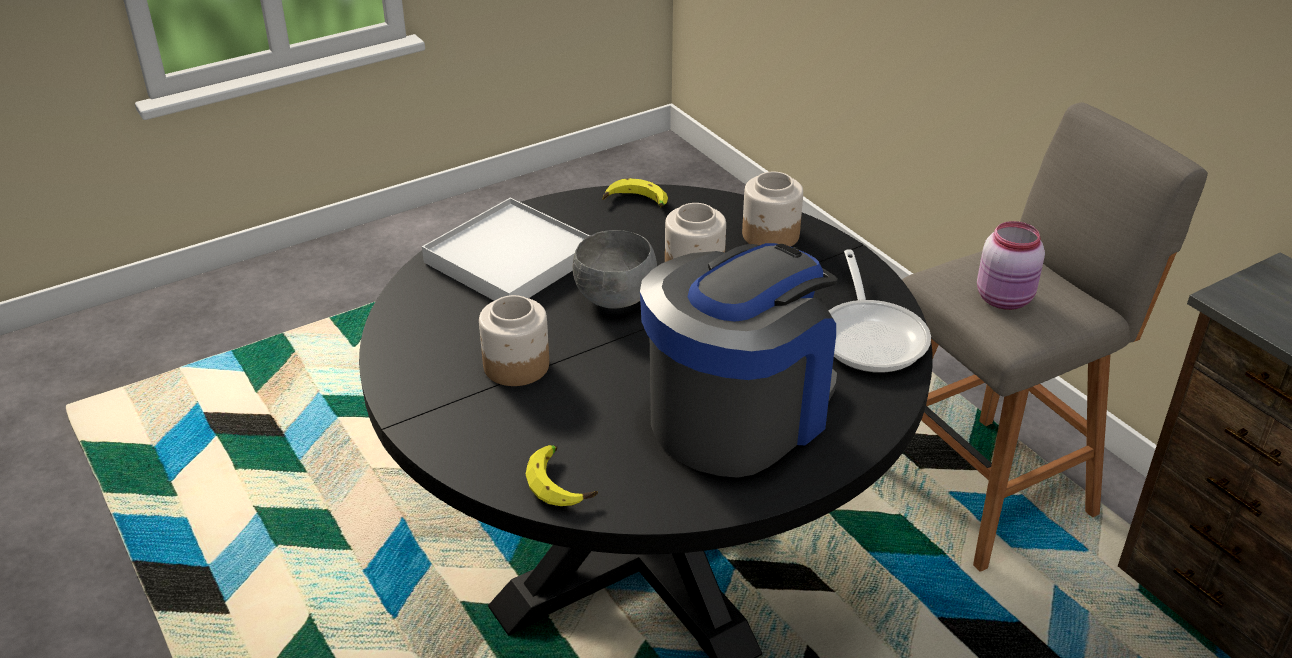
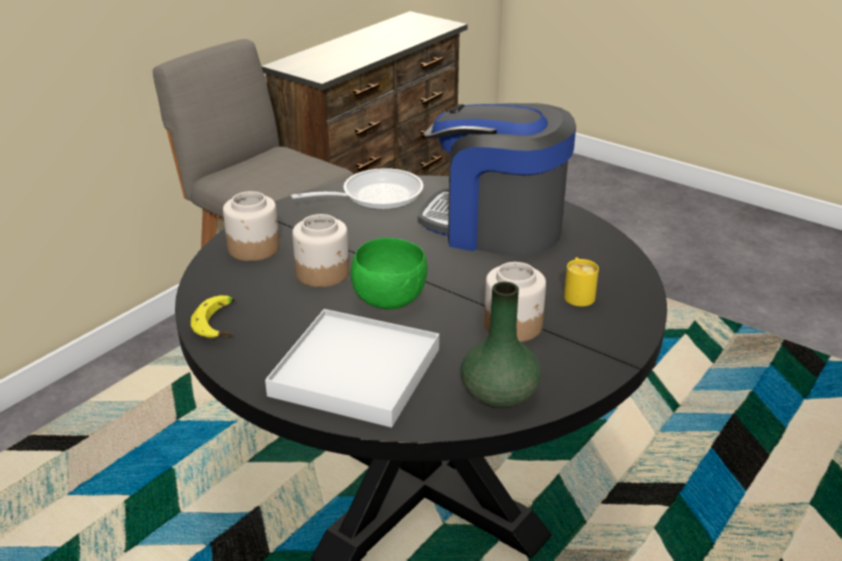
camera: 110 degrees left, 5 degrees down
banana [526,445,598,506] -> none
grey bowl [572,230,657,309] -> green bowl [351,238,427,309]
pink jar [977,221,1045,310] -> none
none -> green vase [461,282,541,408]
none -> yellow mug [564,257,599,306]

